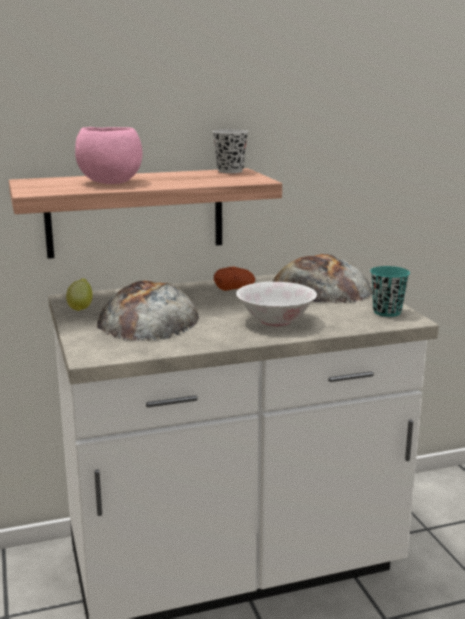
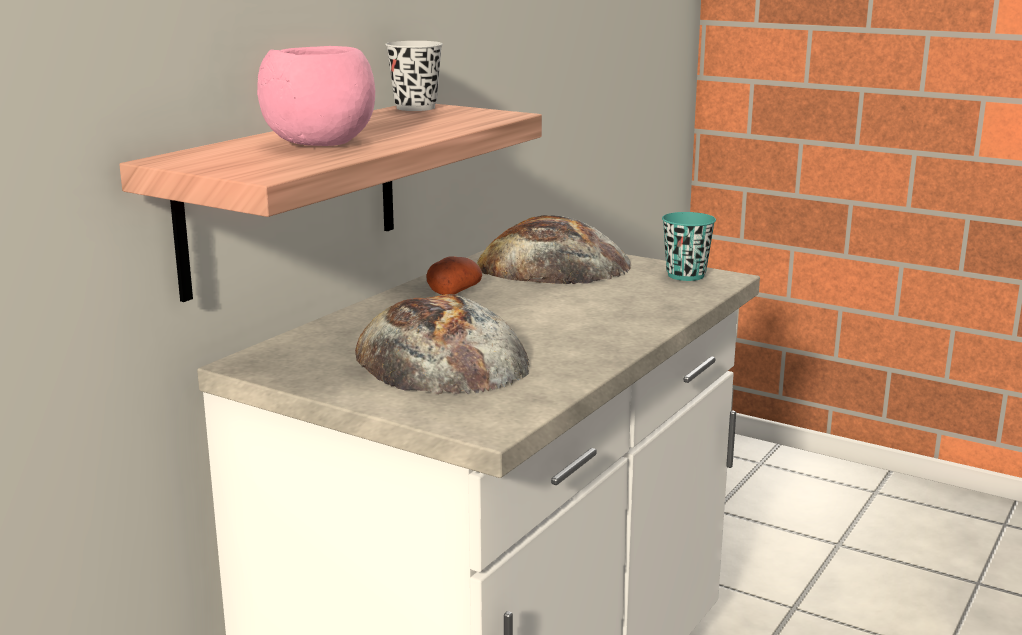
camera: 40 degrees left, 0 degrees up
lemon [66,278,93,311] -> none
white bowl [236,282,317,326] -> none

